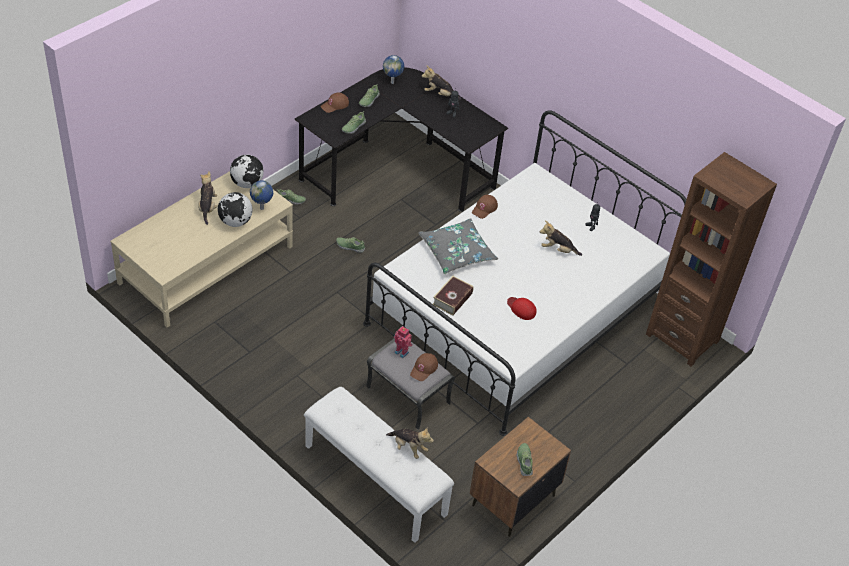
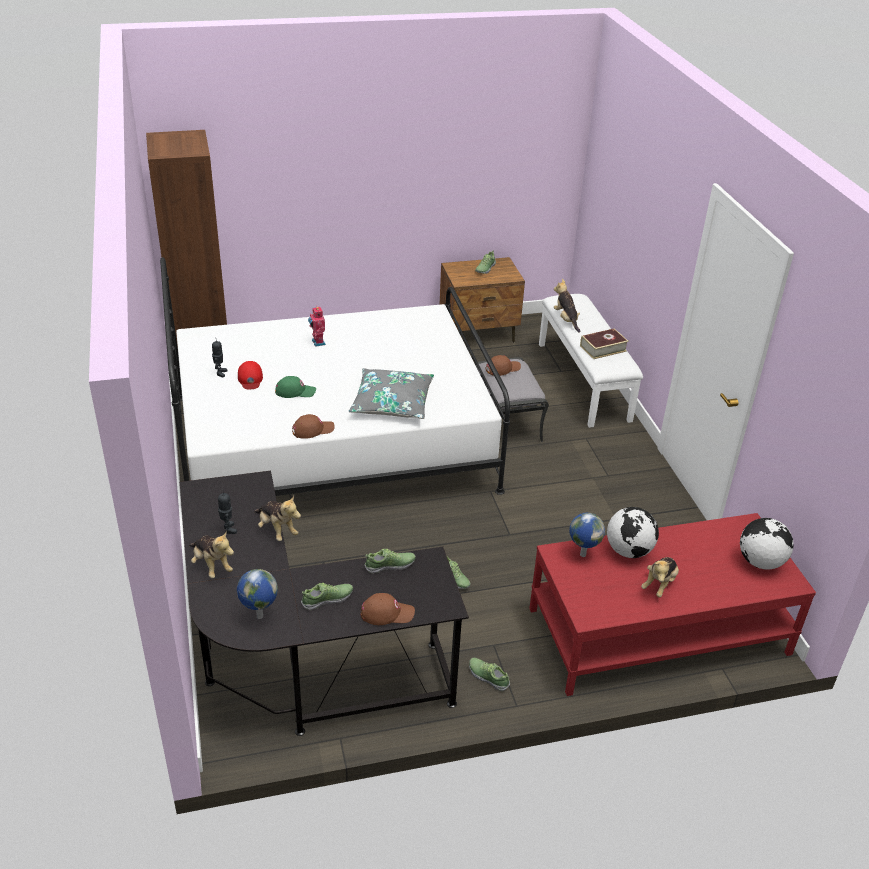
camera: 145 degrees left, 10 degrees down
beige coffee table [110,171,293,327] -> red coffee table [529,513,816,696]
globe [230,155,264,188] -> globe moved to [740,518,794,569]
toy robot [394,326,413,358] -> toy robot moved to [308,307,326,347]
book [433,276,473,316] -> book moved to [580,328,629,359]
red cap [507,297,537,320] -> red cap moved to [238,361,263,389]
plush toy [540,221,582,256] -> plush toy moved to [254,496,301,541]
none -> green cap [275,376,316,398]

